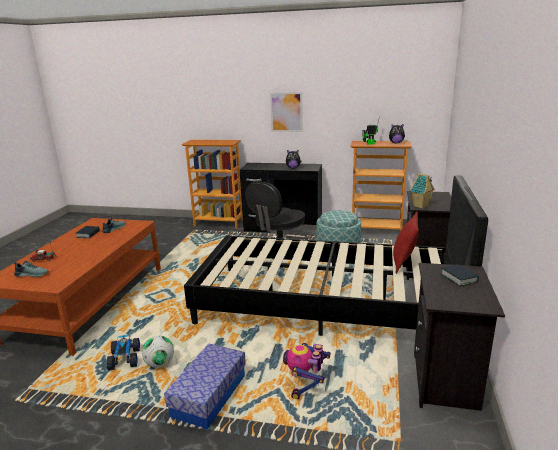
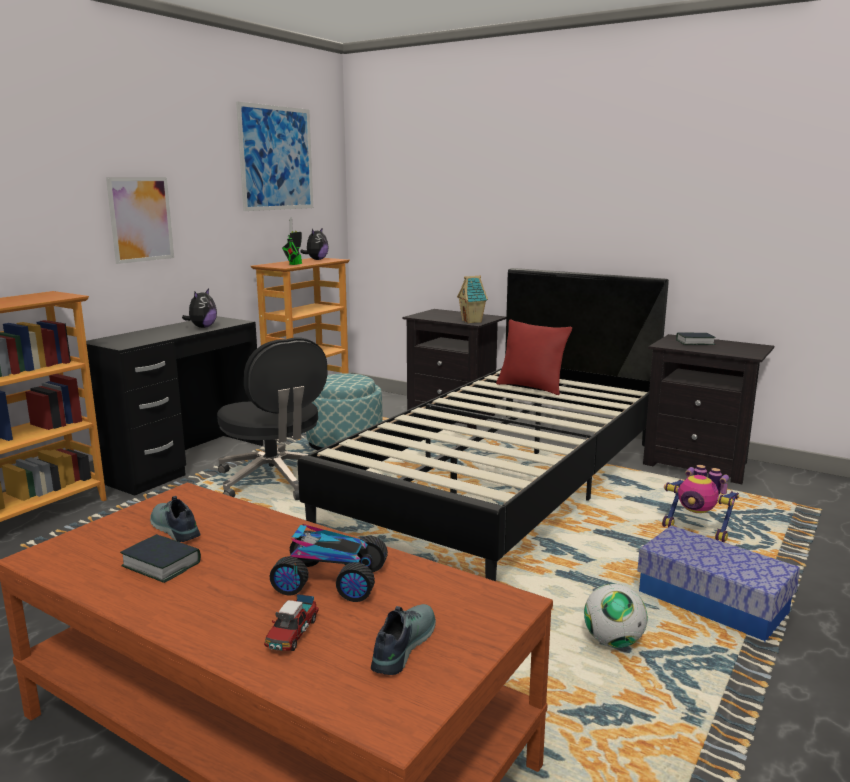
camera: 70 degrees left, 5 degrees down
toy car [107,335,140,371] -> toy car moved to [270,524,388,602]
none -> picture [236,102,313,211]

